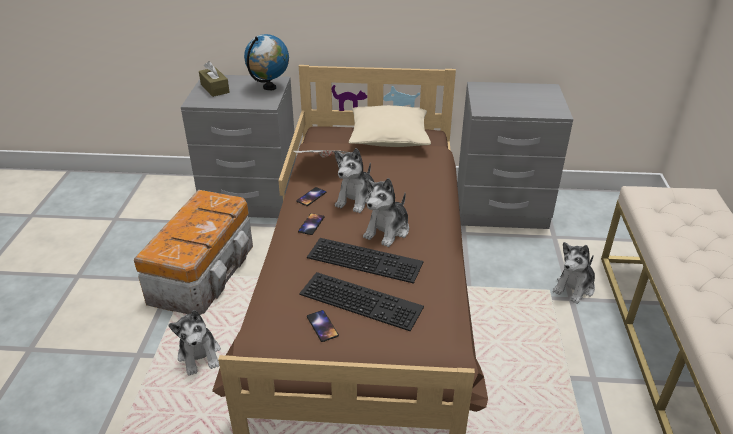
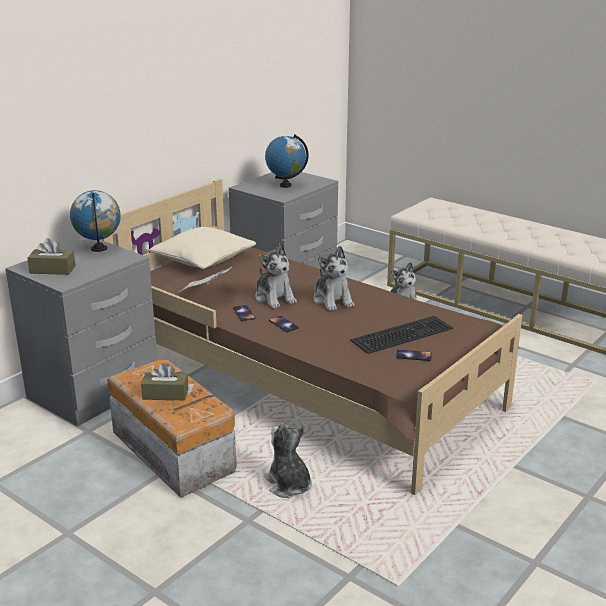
camera: 55 degrees left, 10 degrees down
plush toy [168,310,221,376] -> plush toy turned 135 degrees counterclockwise [263,423,312,498]
keyboard [307,238,423,284] -> none
none -> brown tissue box [141,363,189,400]
none -> globe [265,134,308,188]

